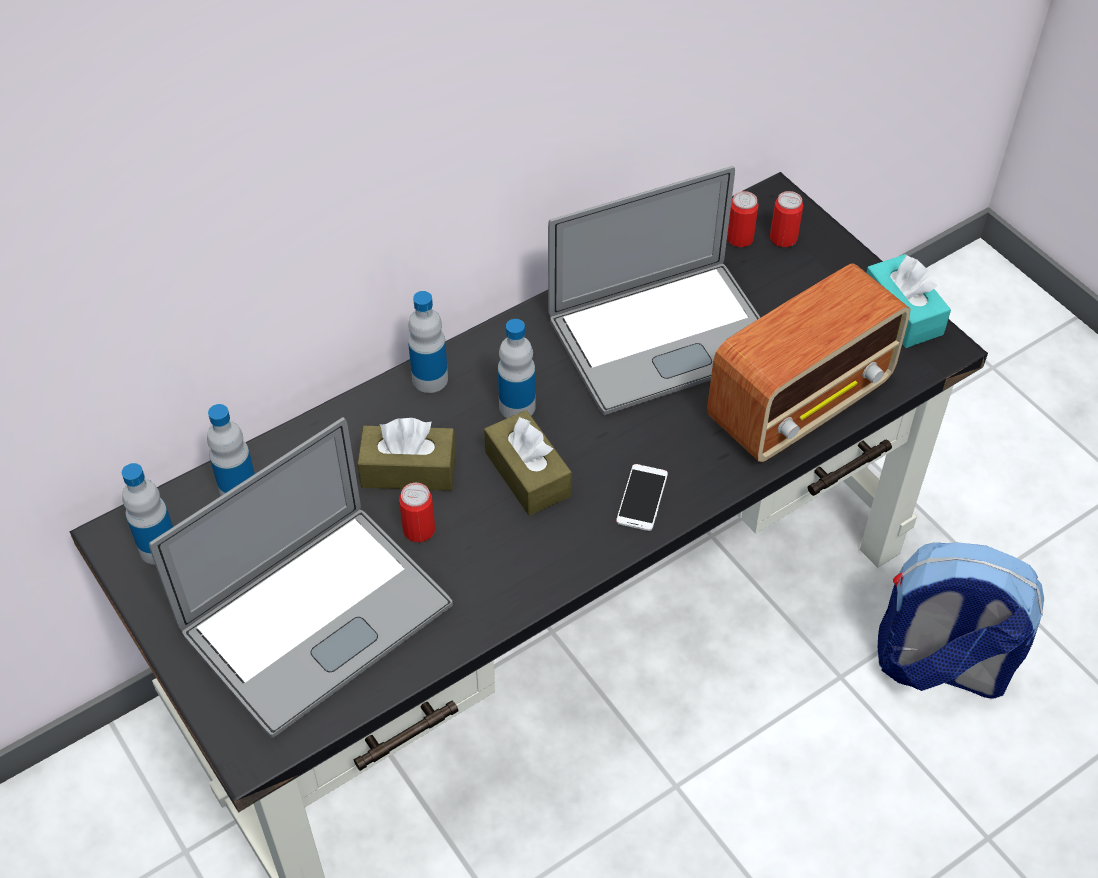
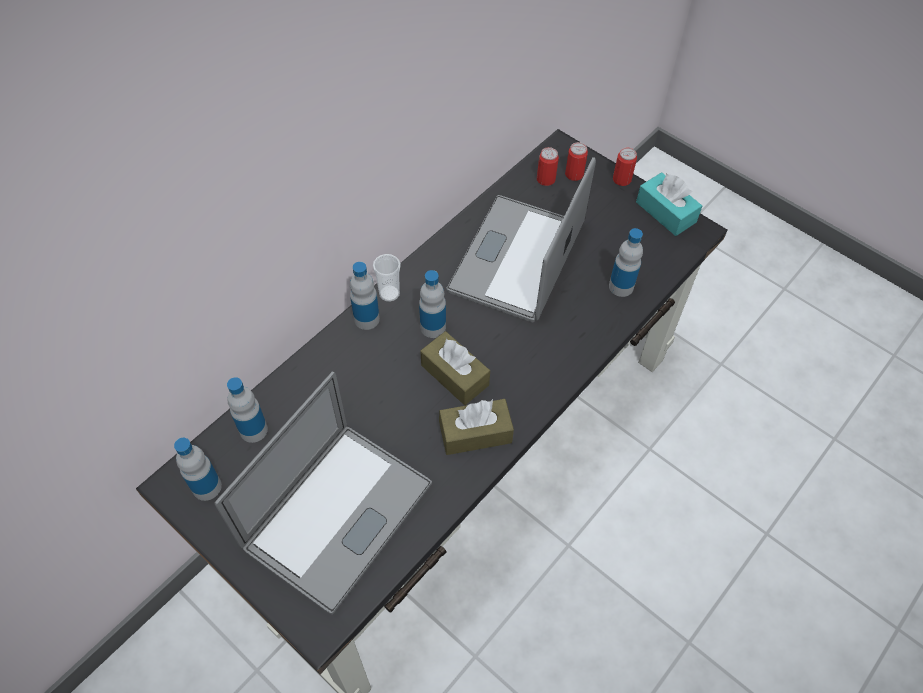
camera: 15 degrees left, 5 degrees up
brown tissue box [357,418,456,491] -> brown tissue box moved to [439,399,514,455]
can [399,483,435,542] -> can moved to [613,147,637,186]
laptop [548,166,761,415] -> laptop turned 150 degrees clockwise [446,157,596,322]
phone [616,464,668,531] -> none
radio [707,263,911,462] -> bottle [609,228,643,297]
backpack [878,542,1044,699] -> none
none -> cup [373,254,401,302]

